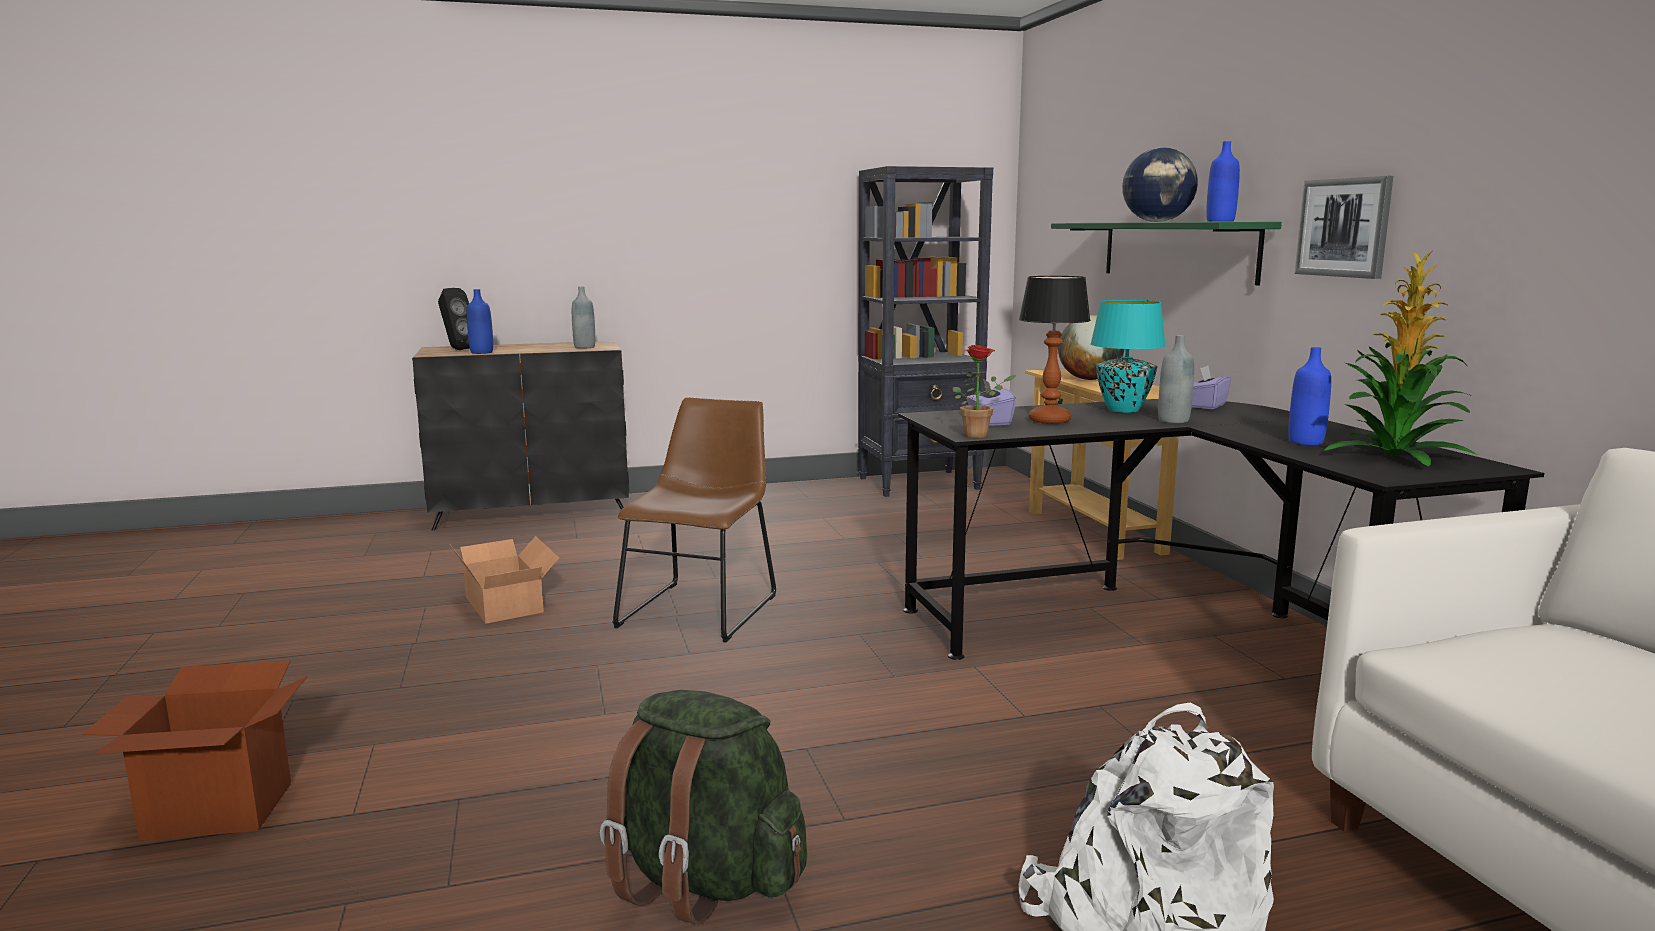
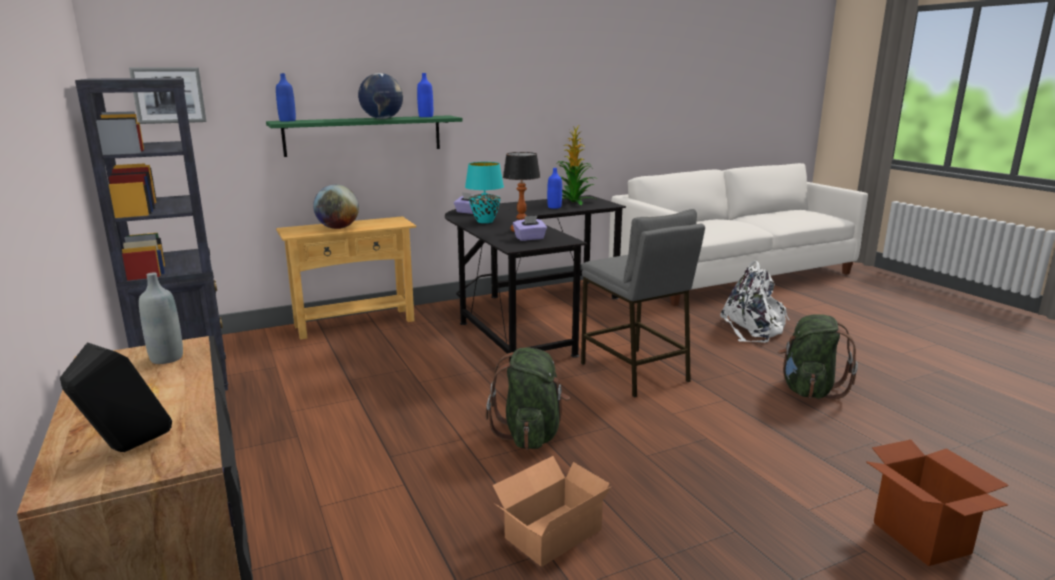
camera: 100 degrees left, 5 degrees up
blue bottle [467,289,493,354] -> blue bottle moved to [276,73,296,121]
brown chair [612,397,777,643] -> green backpack [485,347,570,449]
potted plant [953,345,1016,438] -> none
grey bottle [1158,335,1194,423] -> none
picture [1294,176,1393,279] -> picture moved to [129,68,206,124]
none -> grey stool [581,209,705,397]

